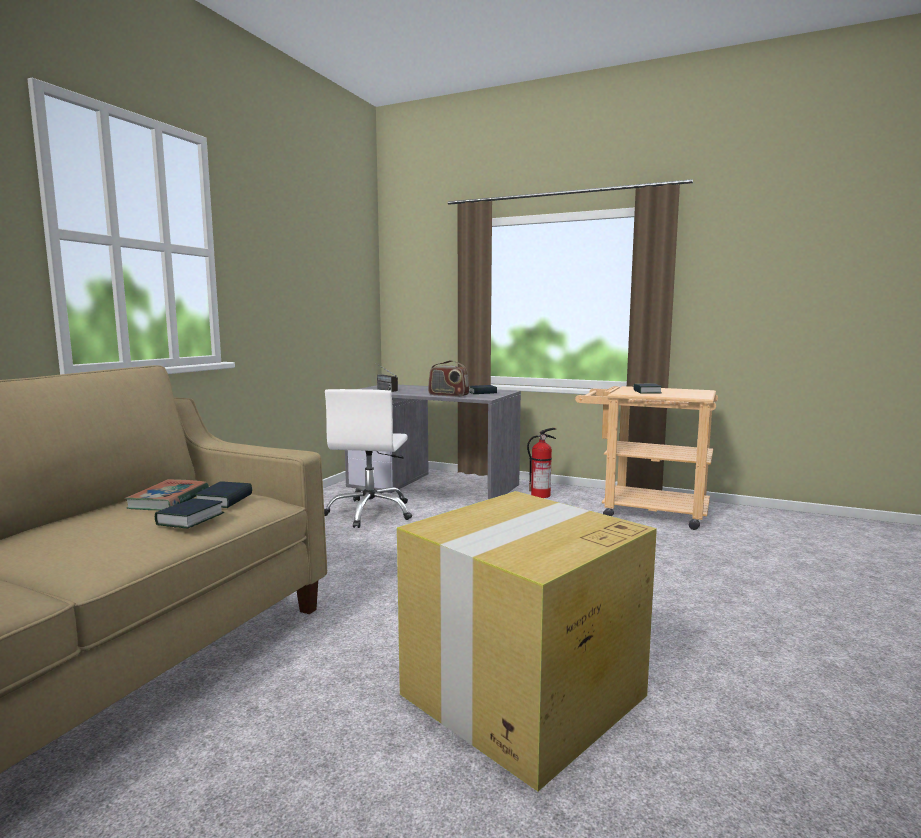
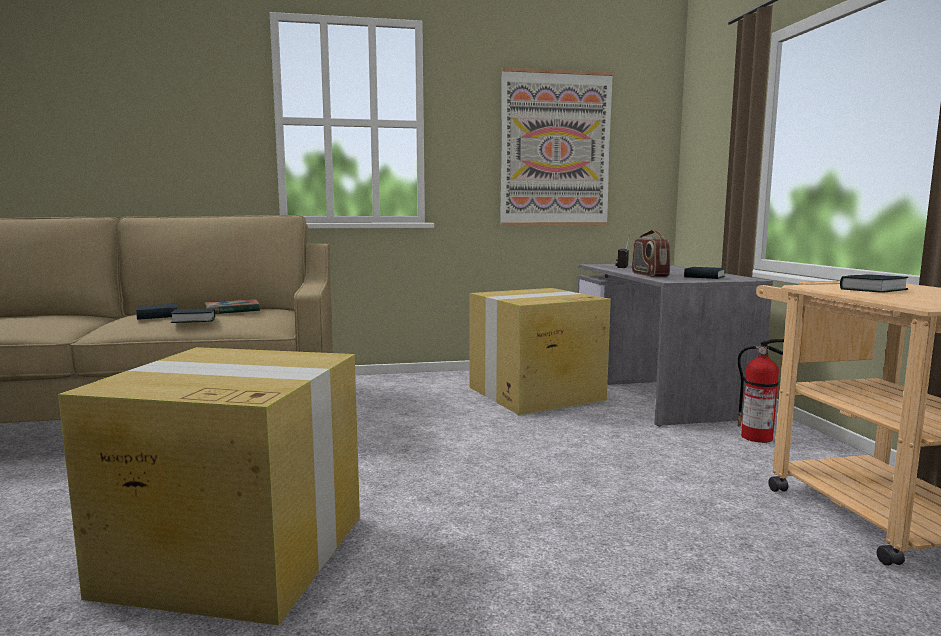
camera: 55 degrees right, 0 degrees up
book [195,481,252,508] -> book moved to [136,304,177,320]
white office chair [324,389,412,528] -> cardboard box [470,288,611,415]
none -> picture [500,67,613,226]

